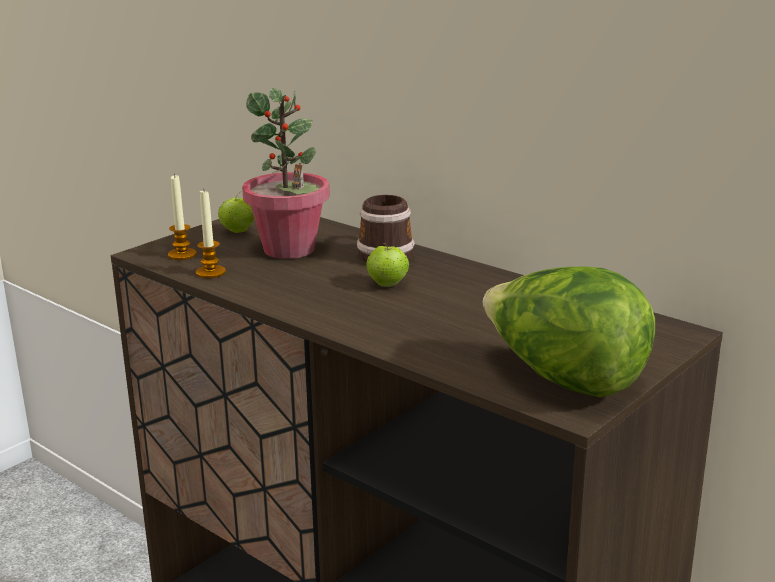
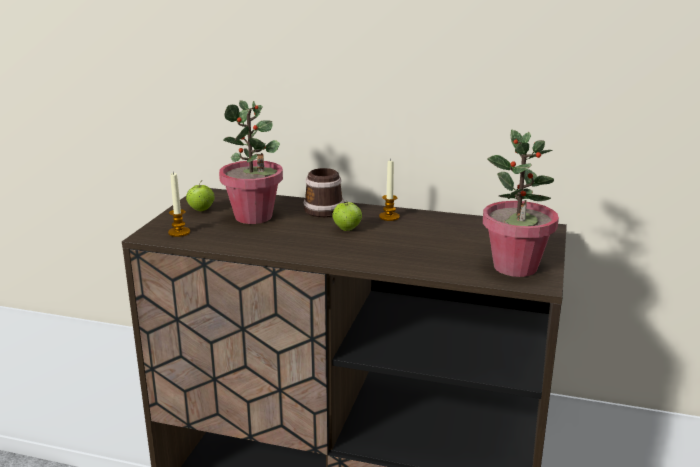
camera: 25 degrees left, 0 degrees up
candle [196,191,226,278] -> candle moved to [379,159,400,221]
lettuce [483,266,655,398] -> potted plant [483,130,559,277]

